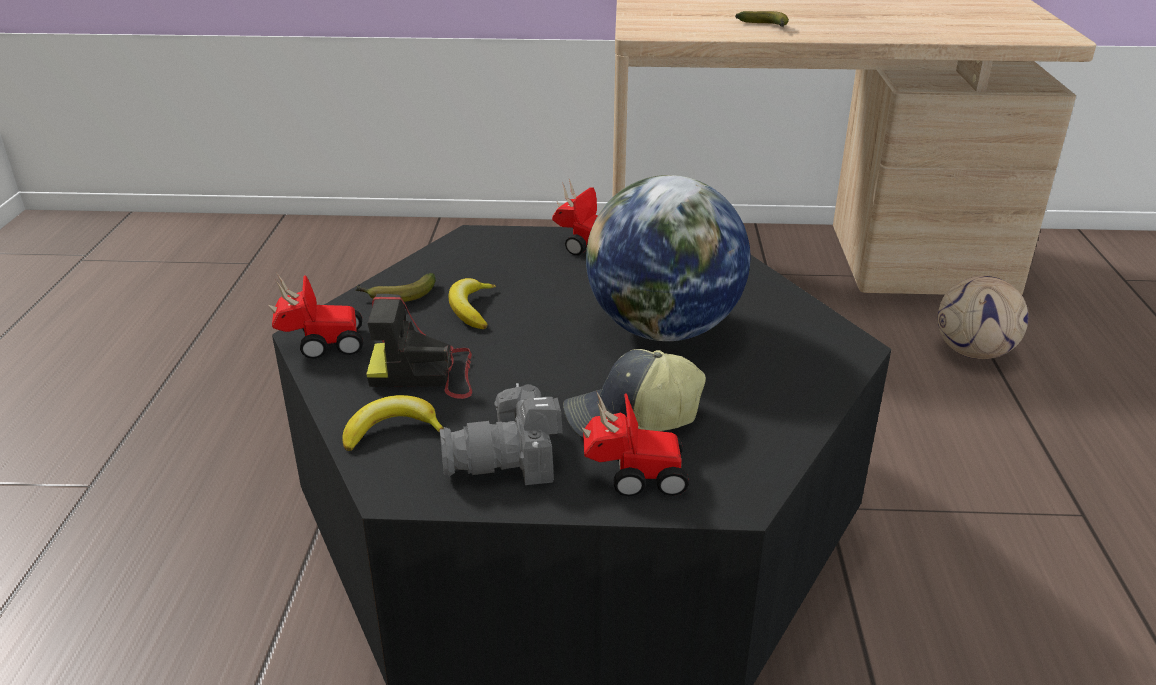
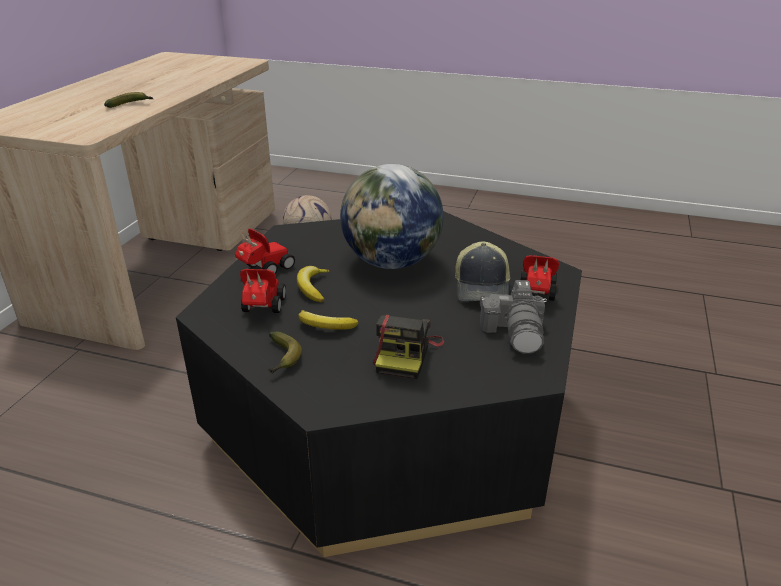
camera: 75 degrees left, 0 degrees up
toy car [268,274,363,359] -> toy car moved to [240,269,286,313]
banana [343,395,444,451] -> banana moved to [297,266,330,302]

